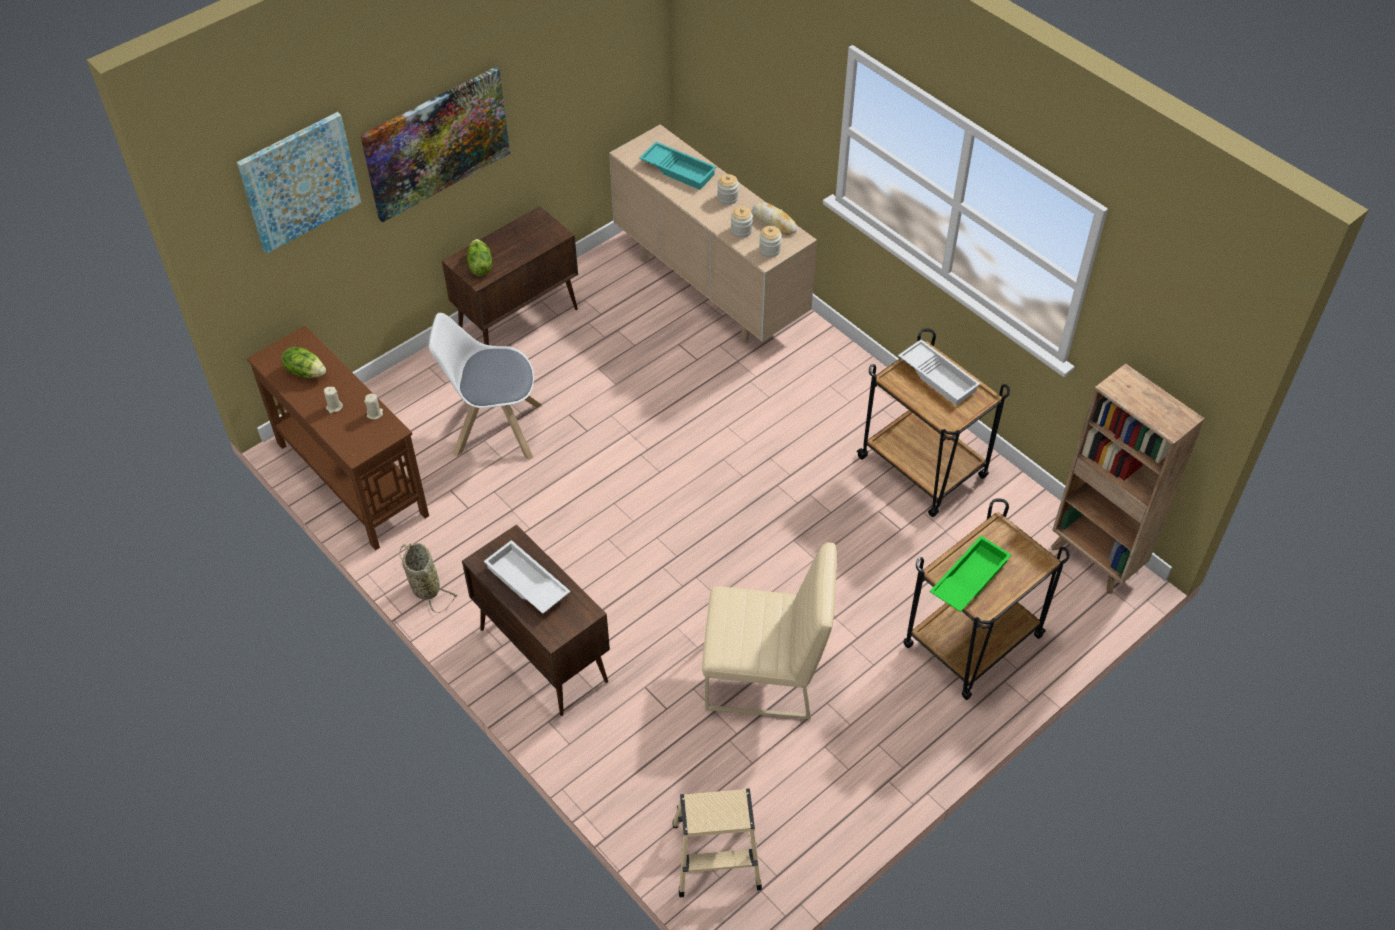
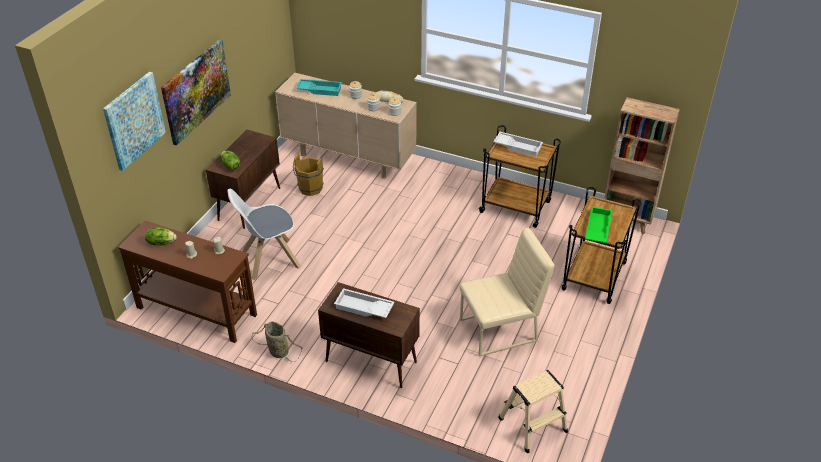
camera: 25 degrees left, 10 degrees down
none -> brown bucket [293,154,324,196]

